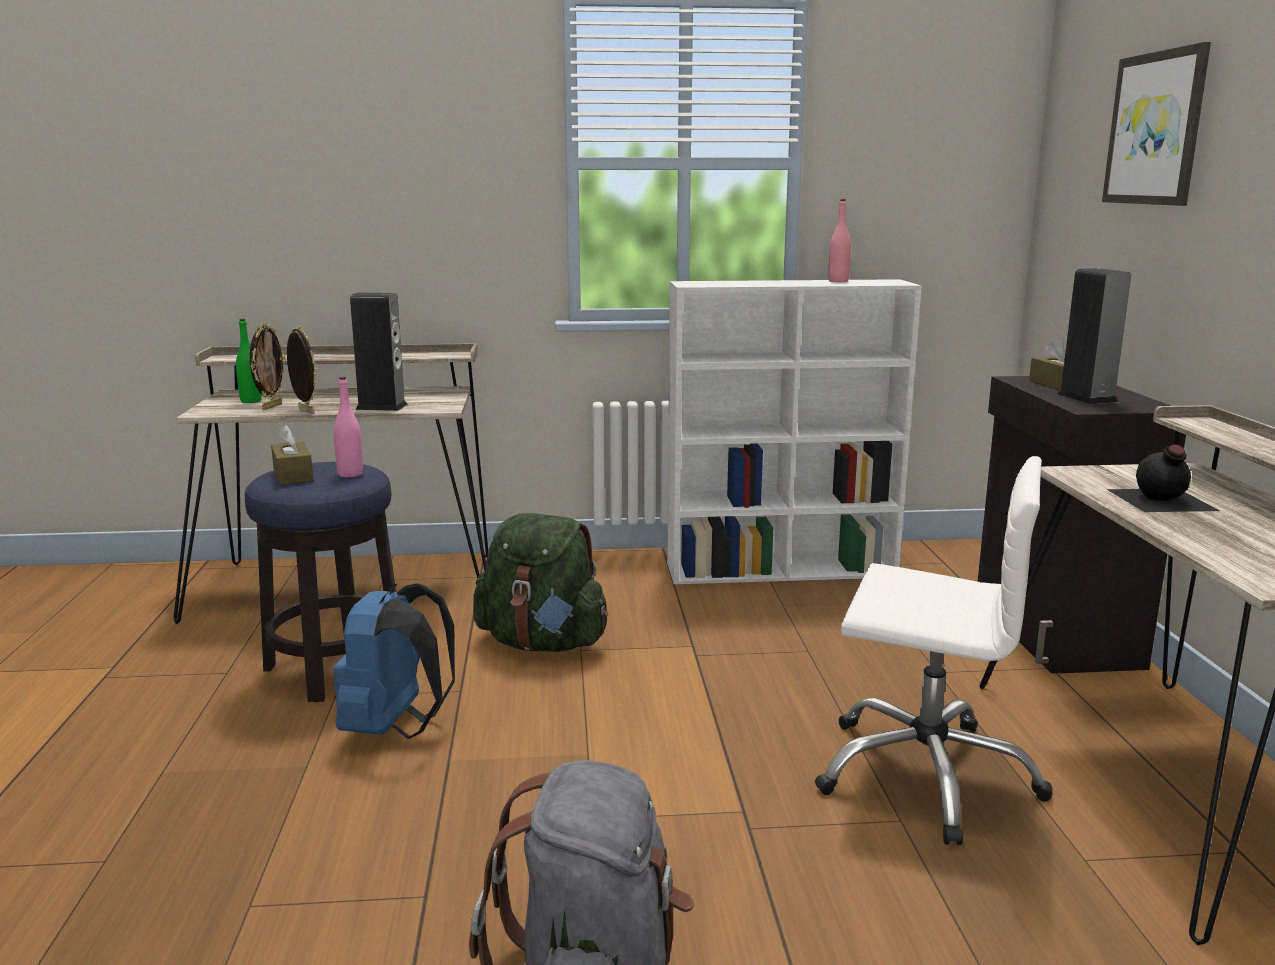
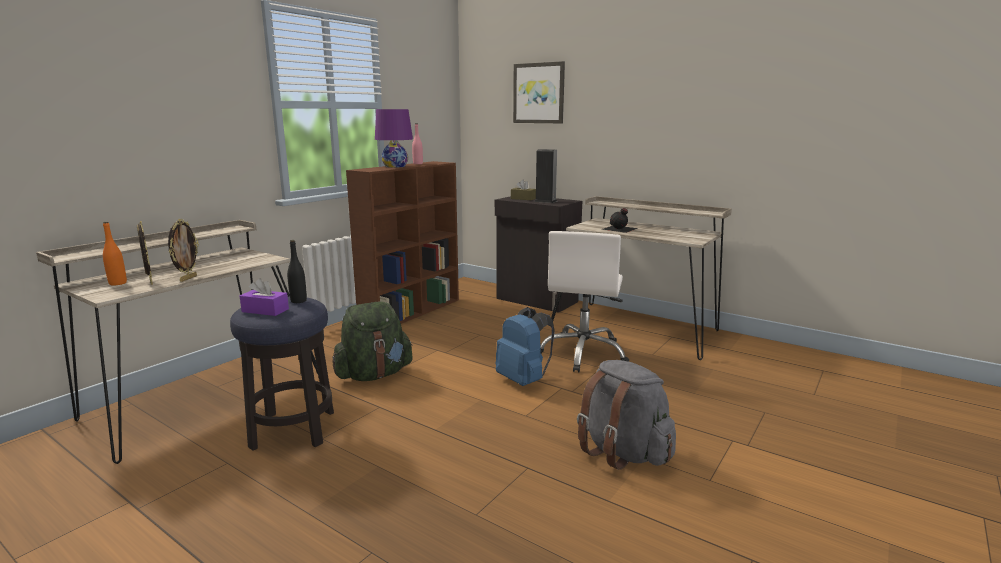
camera: 50 degrees left, 0 degrees up
green bottle [236,319,262,403] -> orange bottle [103,222,127,285]
brown tissue box [271,425,313,485] -> purple tissue box [240,278,289,316]
picture frame [287,326,317,414] -> picture frame turned 105 degrees clockwise [168,219,199,282]
pink bottle [334,377,363,477] -> black bottle [287,240,307,303]
blue backpack [334,583,455,739] -> blue backpack moved to [496,307,555,386]
speaker [350,293,408,411] -> none
white bookcase [667,279,921,584] -> brown bookcase [346,161,459,324]
white office chair [815,456,1053,845] -> white office chair turned 135 degrees clockwise [540,231,629,372]
none -> purple table lamp [375,109,413,168]

